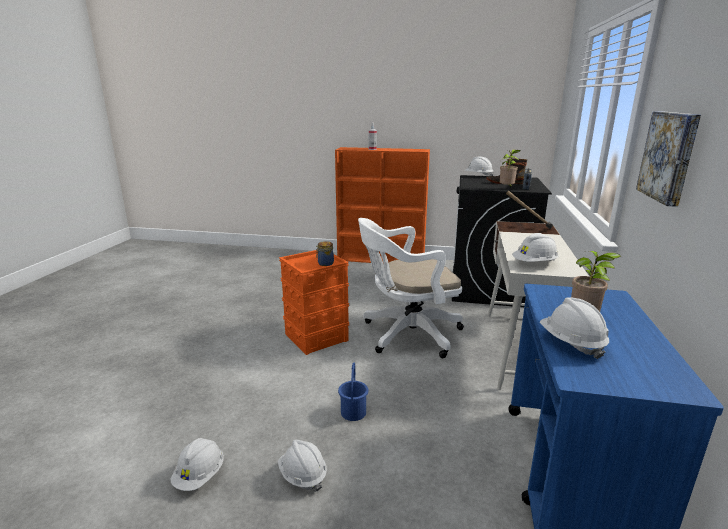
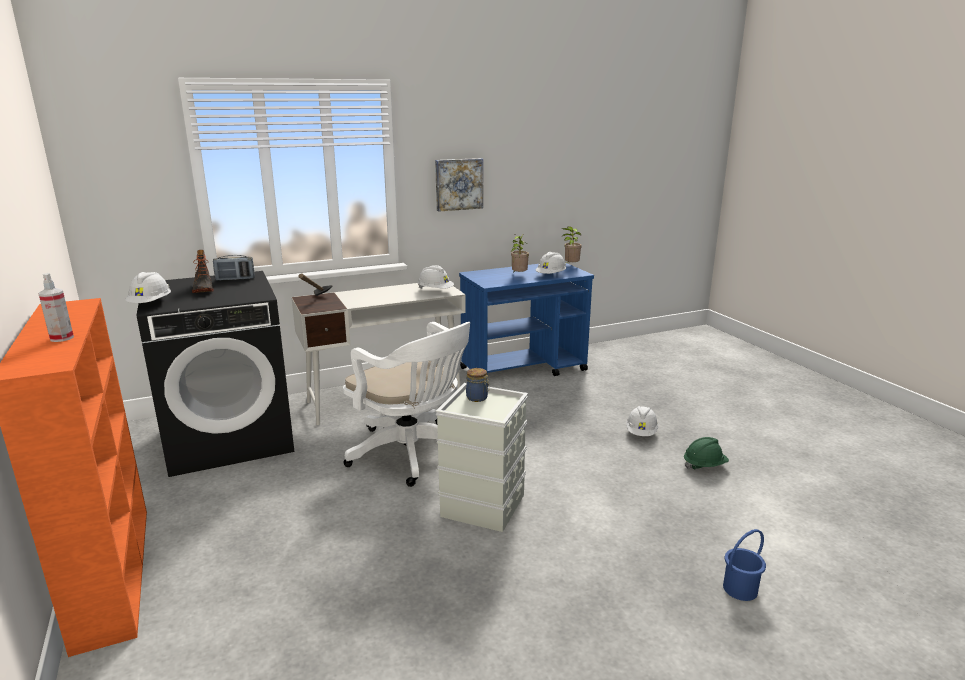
camera: 125 degrees left, 0 degrees up
white hard hat [170,438,224,491] -> green hard hat [684,437,729,469]
orange storage box [279,250,349,355] -> grey storage box [436,383,528,532]
blue bucket [338,363,369,421] -> blue bucket moved to [723,529,766,601]
potted plant [500,149,520,188] -> potted plant moved to [562,226,582,263]

